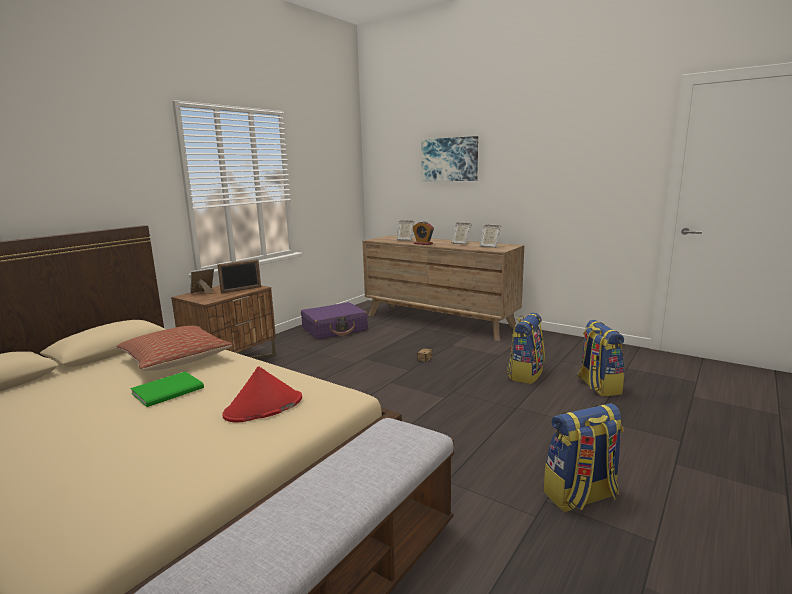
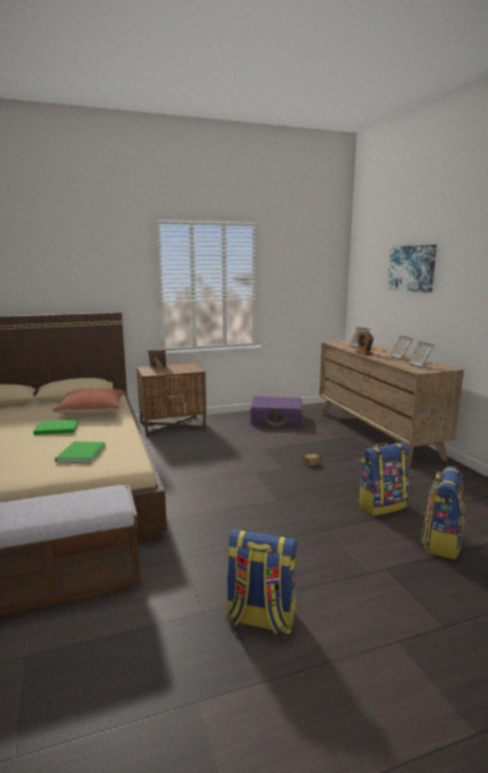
camera: 35 degrees right, 0 degrees up
picture frame [217,259,261,294] -> none
red hat [223,366,302,422] -> green book [55,441,106,463]

